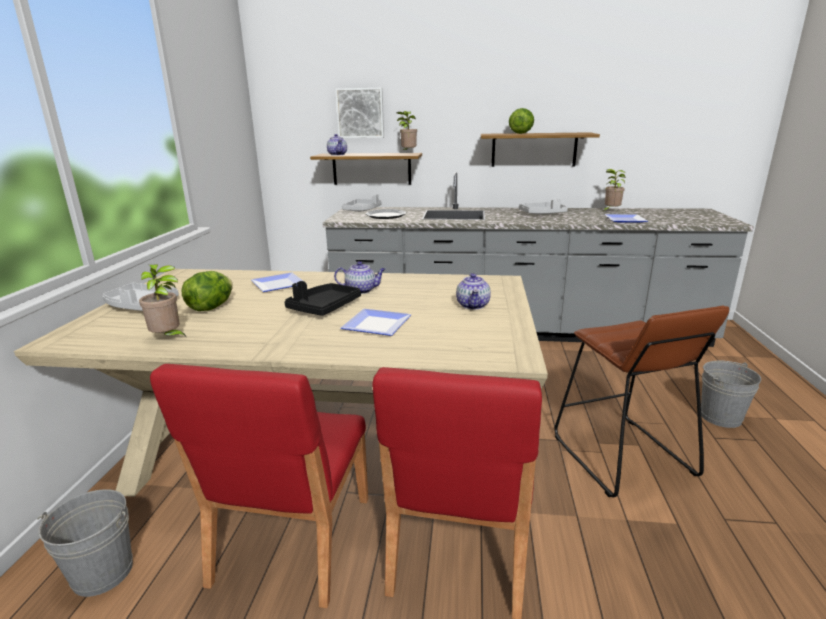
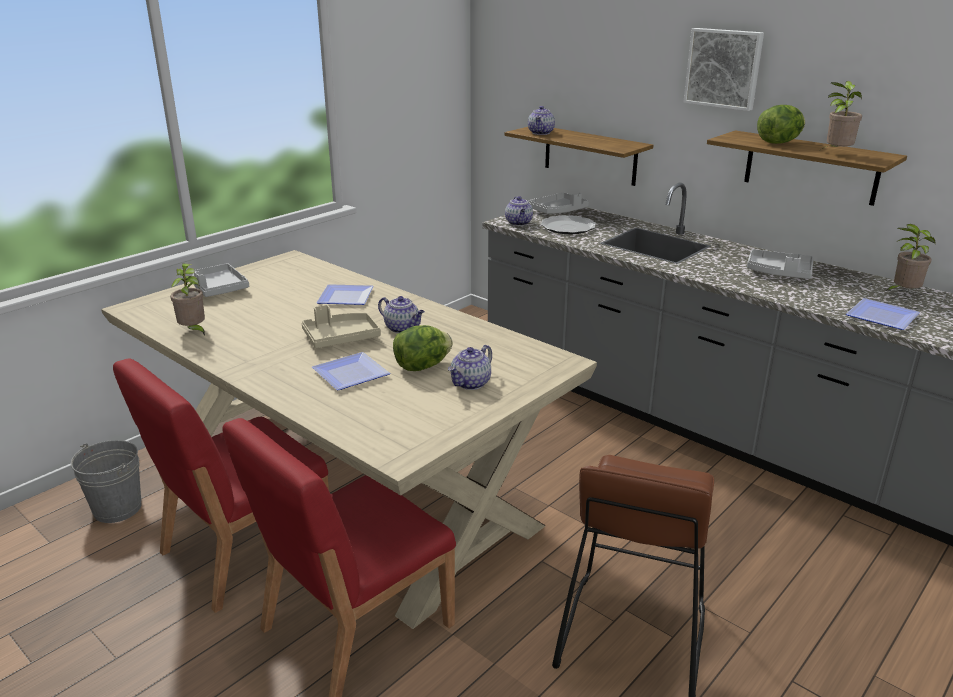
camera: 35 degrees right, 5 degrees up
lettuce [182,271,233,311] -> lettuce moved to [393,325,453,371]
black tray [284,281,361,316] -> beige tray [301,305,381,348]
picture [335,88,384,138] -> picture moved to [683,28,764,111]
potted plant [396,111,417,152] -> potted plant moved to [822,81,862,149]
grey bucket [701,361,761,428] -> none
none -> teapot [505,196,533,226]

